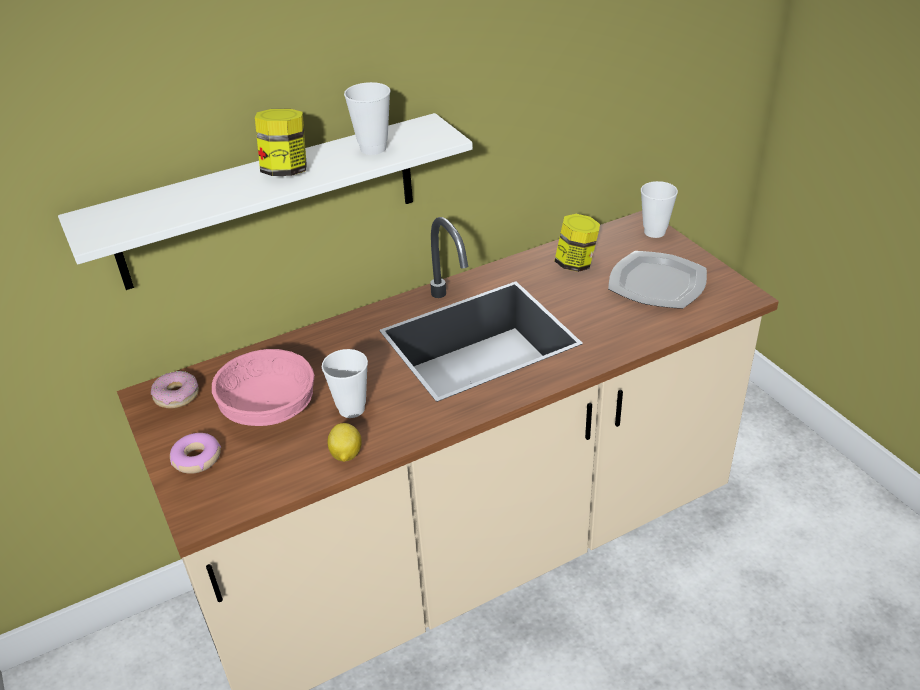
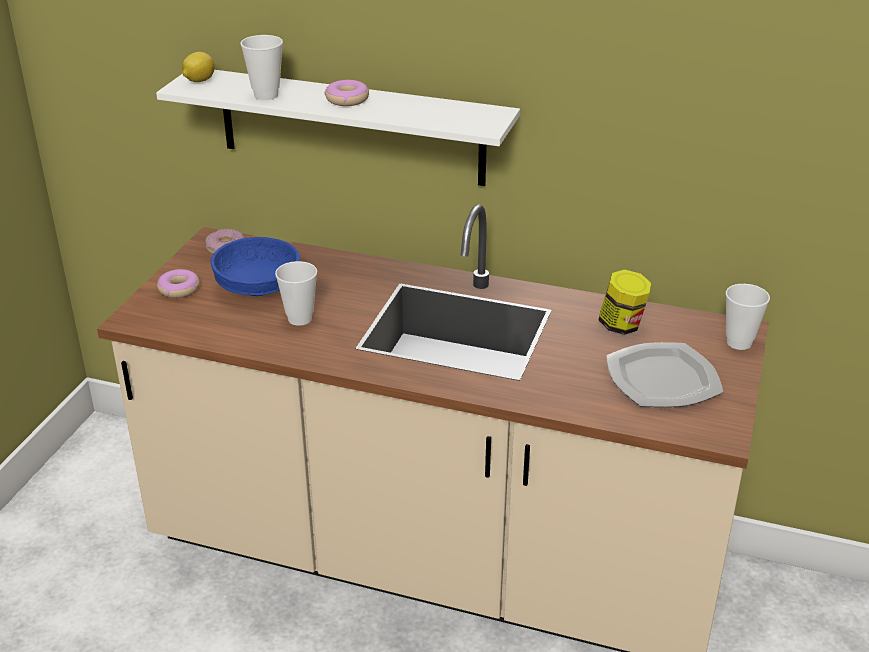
camera: 45 degrees right, 5 degrees down
pink bowl [212,349,314,426] -> blue bowl [210,237,300,296]
jar [255,109,307,176] -> donut [325,80,369,106]
lemon [327,423,362,462] -> lemon moved to [182,52,215,82]
cup [344,82,390,155] -> cup moved to [240,35,283,100]

